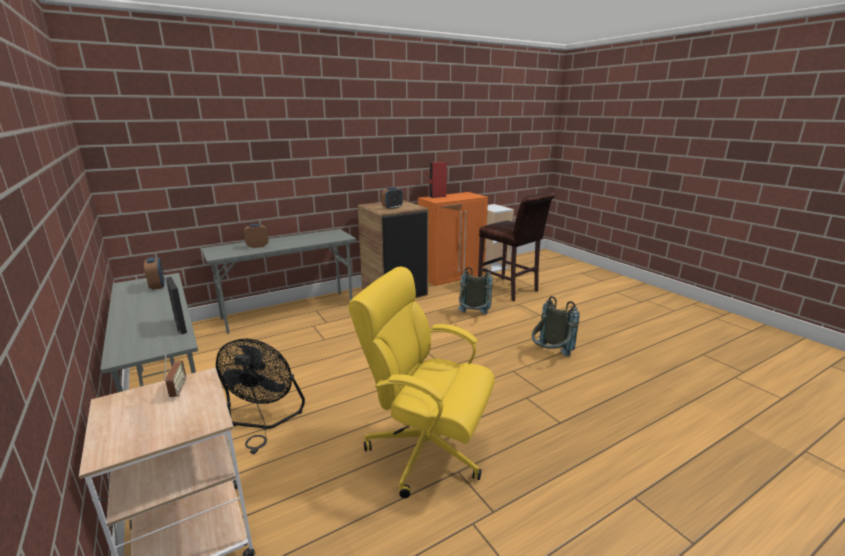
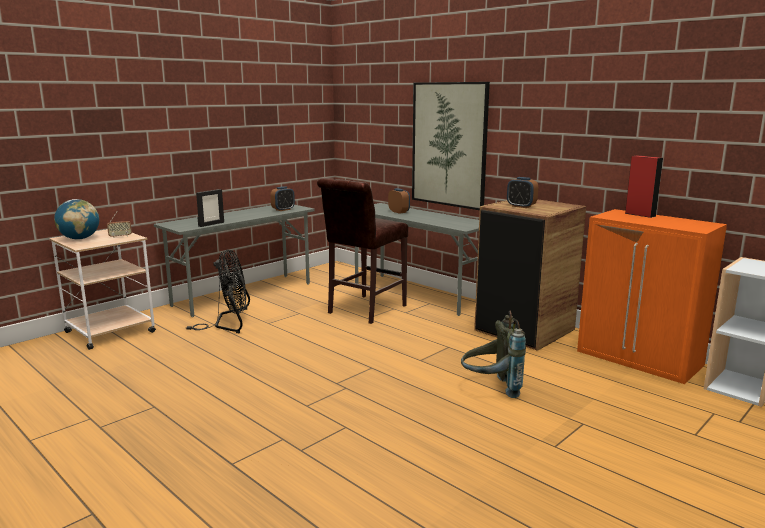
camera: 75 degrees right, 5 degrees down
yellow office chair [348,267,495,498] -> none
brown stool [478,192,555,302] -> brown stool moved to [317,178,408,324]
grey backpack [532,296,580,356] -> none
none -> globe [54,199,99,240]
none -> picture [412,82,490,210]

